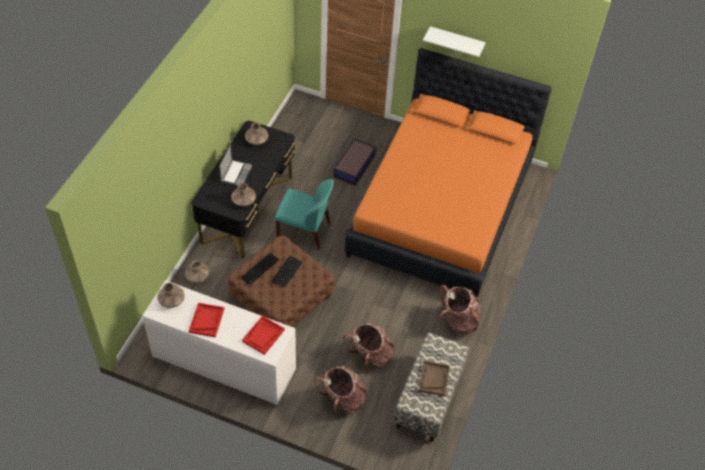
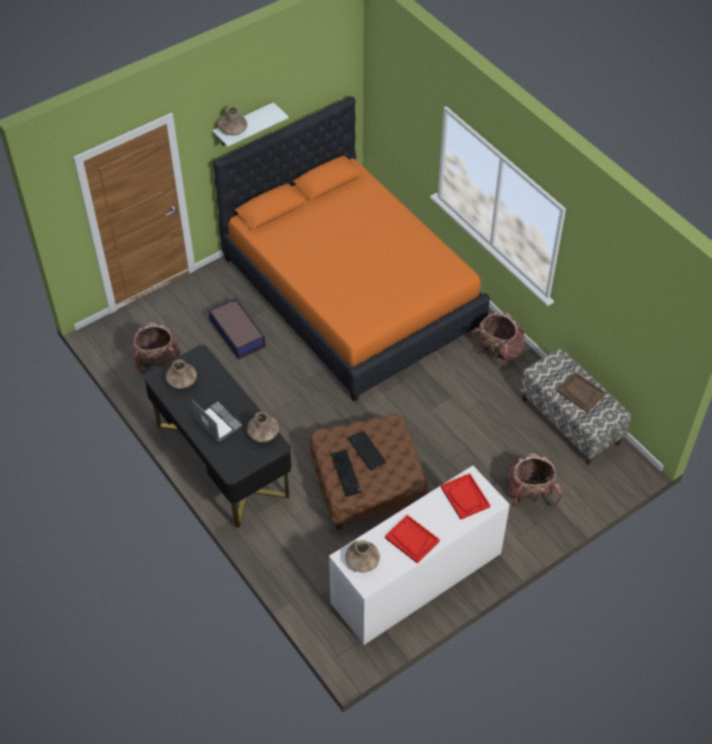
camera: 55 degrees left, 0 degrees up
brown vase [185,260,209,283] -> brown vase moved to [218,107,247,135]
turquoise chair [275,179,334,250] -> none
backpack [343,322,394,375] -> backpack moved to [133,322,180,373]

